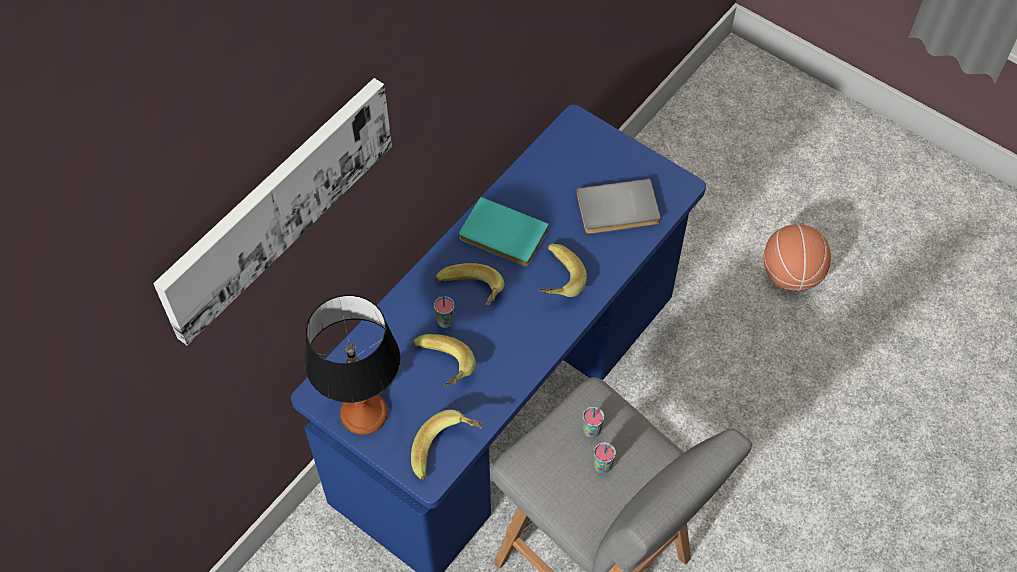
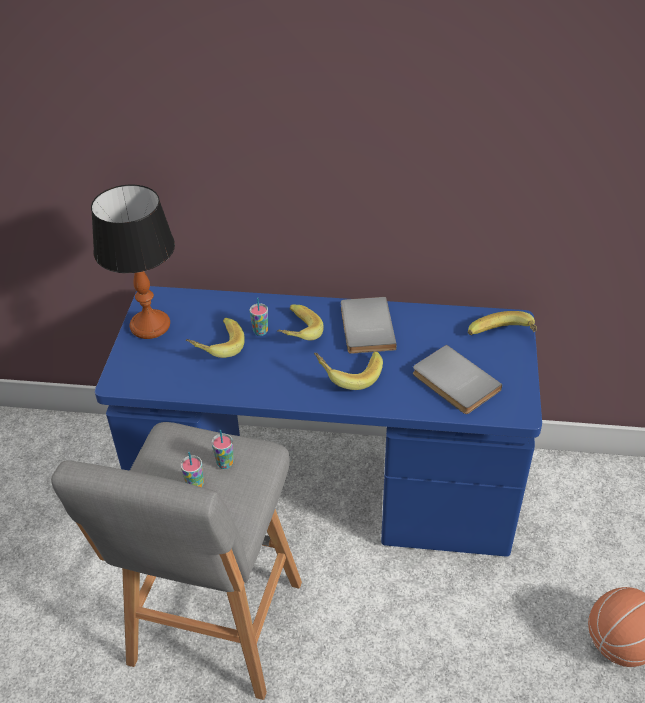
camera: 60 degrees right, 15 degrees down
picture [153,78,392,345] -> none
banana [411,410,483,480] -> banana moved to [468,311,537,335]
turquoise book [459,197,549,267] -> grey book [341,297,397,354]

